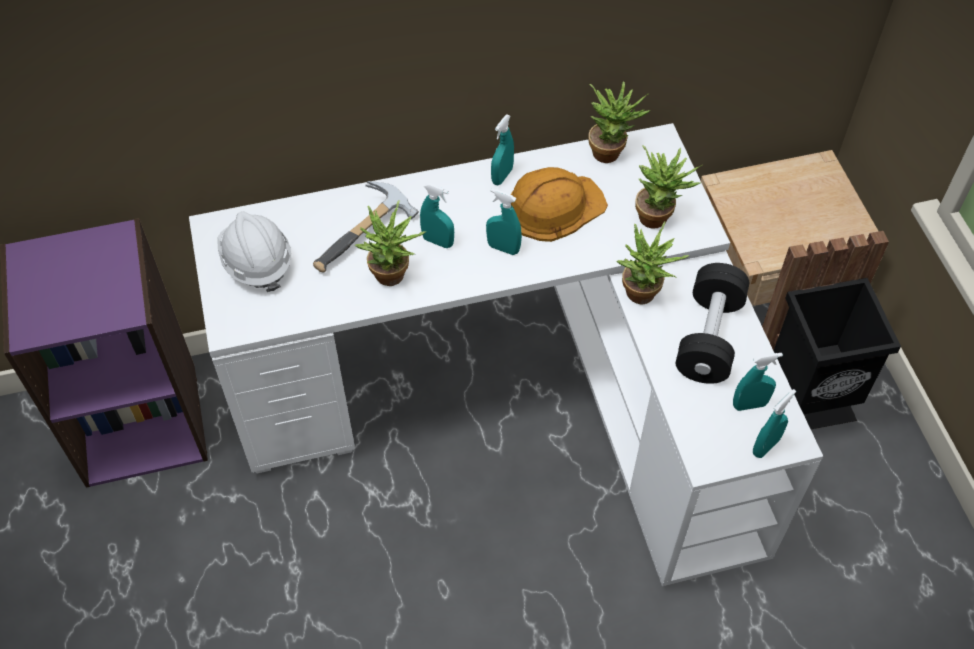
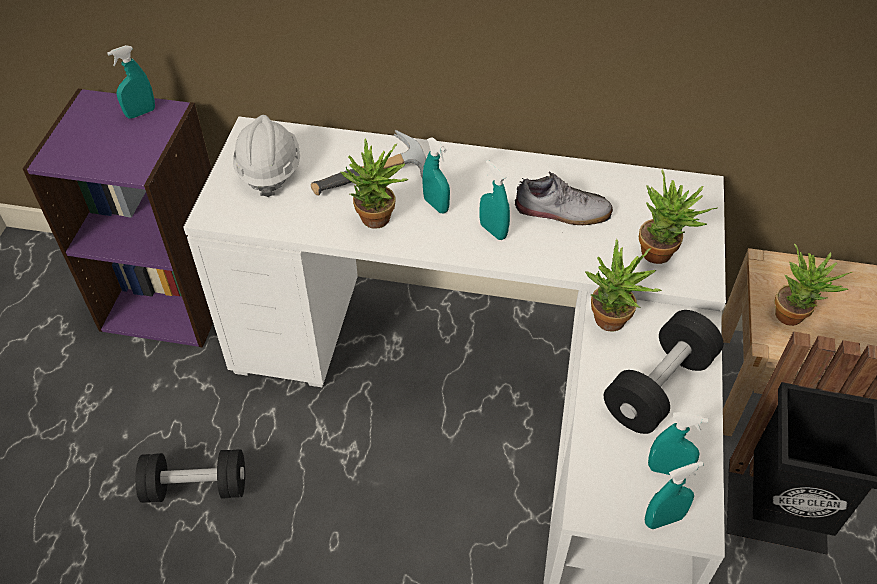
camera: 25 degrees right, 5 degrees down
turquoise spray bottle [491,115,514,185] -> turquoise spray bottle moved to [107,45,155,118]
orange hard hat [511,167,608,242] -> shoe [515,172,613,225]
potted plant [588,81,650,163] -> potted plant moved to [775,244,852,326]
none -> black dumbbell [135,449,245,503]

